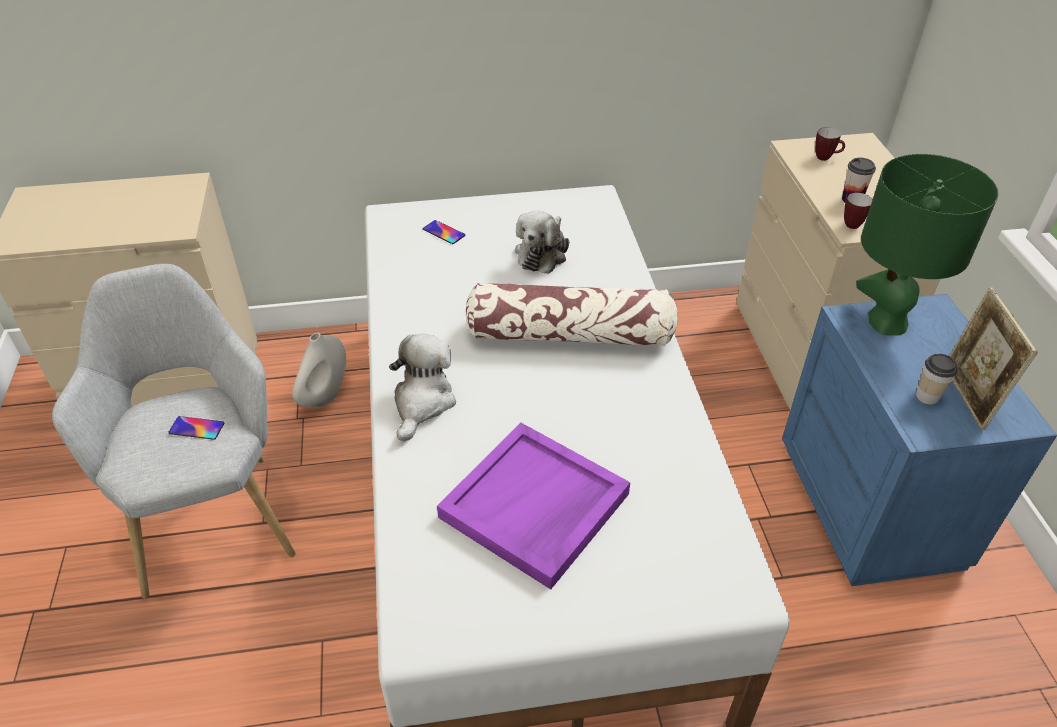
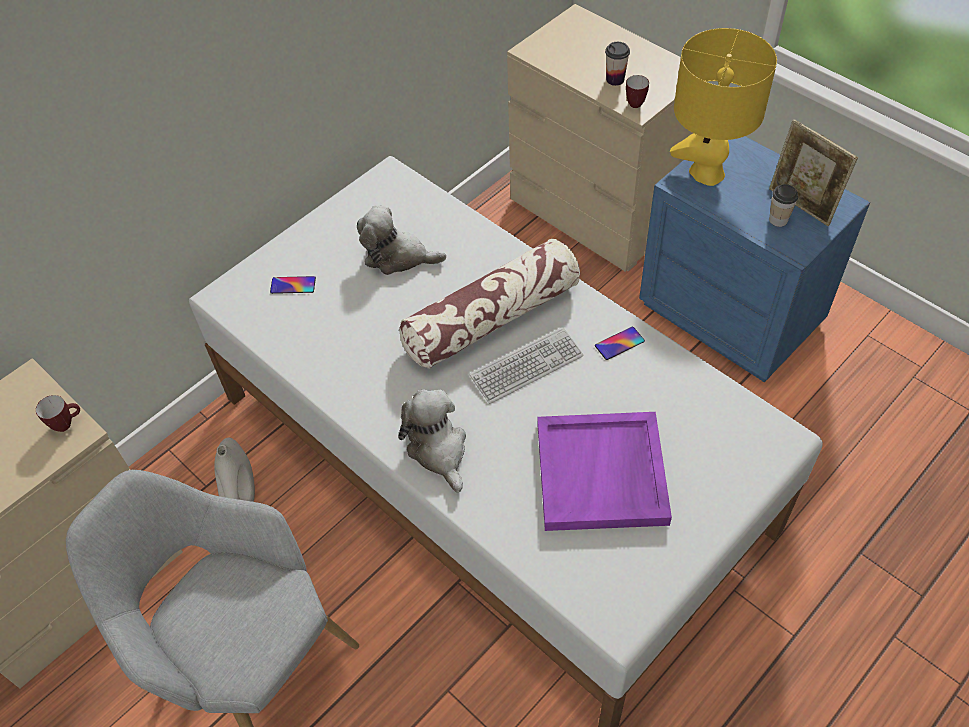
camera: 35 degrees left, 10 degrees up
phone [168,416,224,440] -> phone moved to [595,327,645,360]
plush toy [515,211,569,274] -> plush toy turned 120 degrees clockwise [357,205,446,275]
mug [815,127,845,161] -> mug moved to [36,395,80,432]
green table lamp [856,154,999,336] -> yellow table lamp [670,28,777,186]
none -> keyboard [469,327,583,404]

